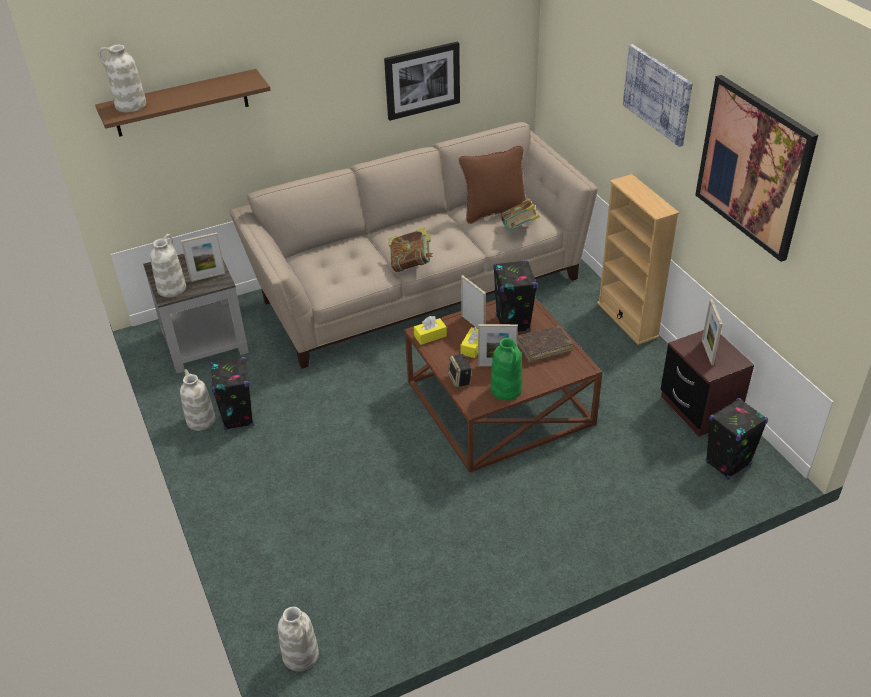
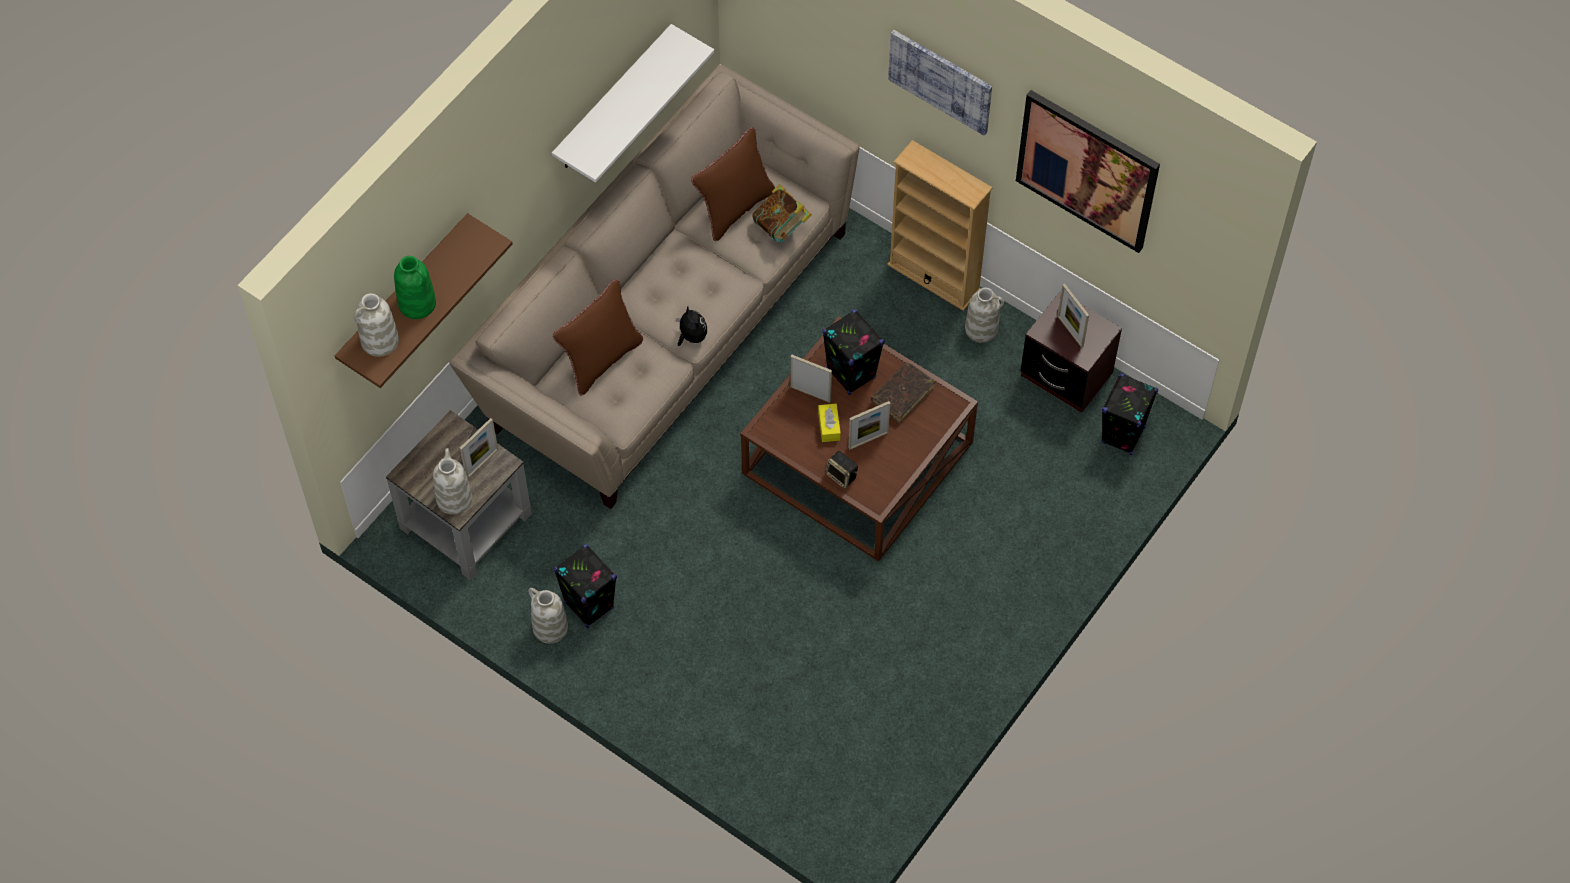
camera: 30 degrees left, 20 degrees up
white vase [278,607,319,671] -> white vase moved to [965,288,1004,343]
picture [384,41,460,121] -> white shelf [552,24,714,182]
book [389,228,433,272] -> plush toy [676,306,707,346]
yellow tissue box [414,316,447,345] -> none
green vase [491,338,522,400] -> green vase moved to [394,256,436,319]
none -> brown pillow [553,279,643,395]

